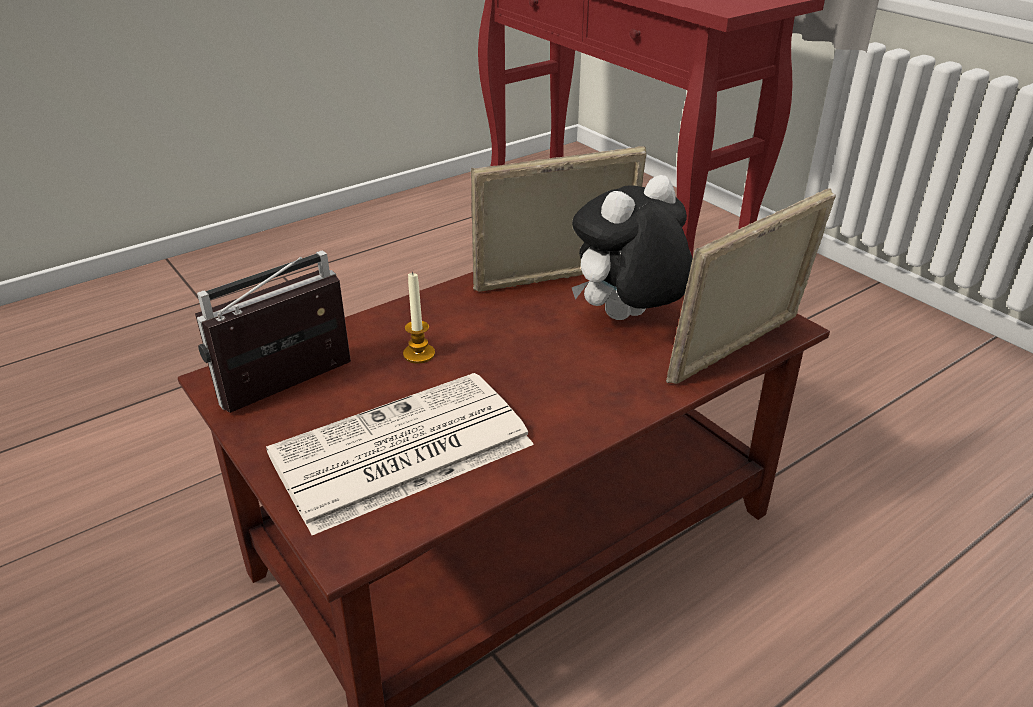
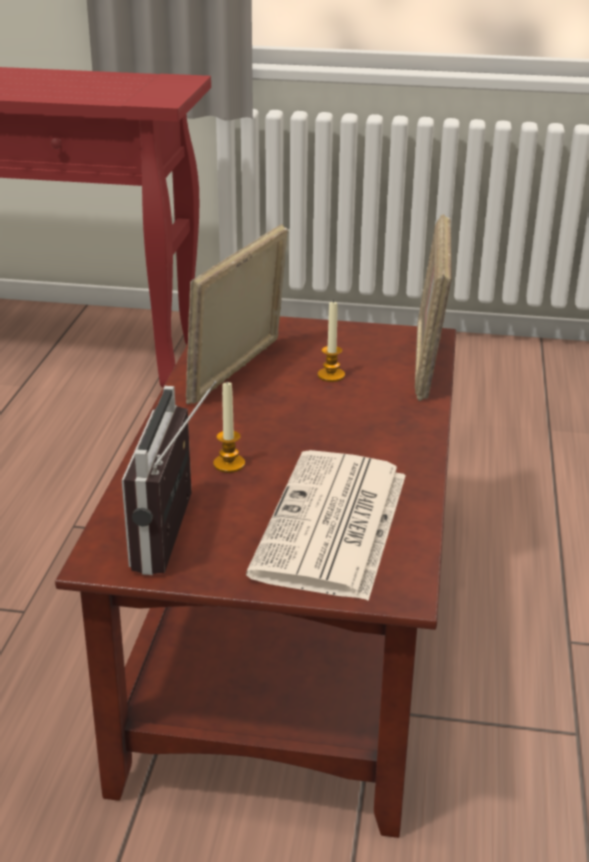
camera: 45 degrees left, 5 degrees down
plush toy [572,175,693,320] -> candle [318,300,345,382]

